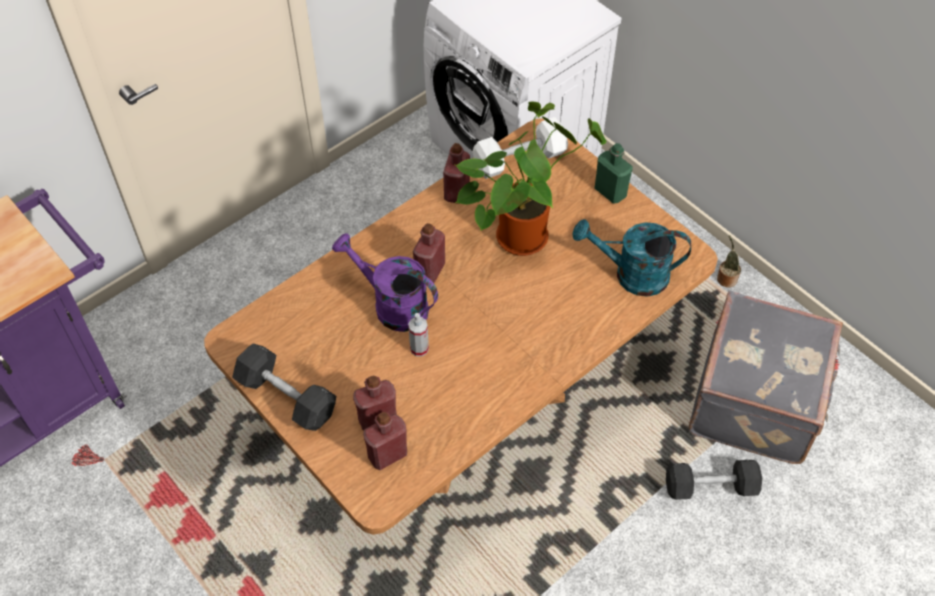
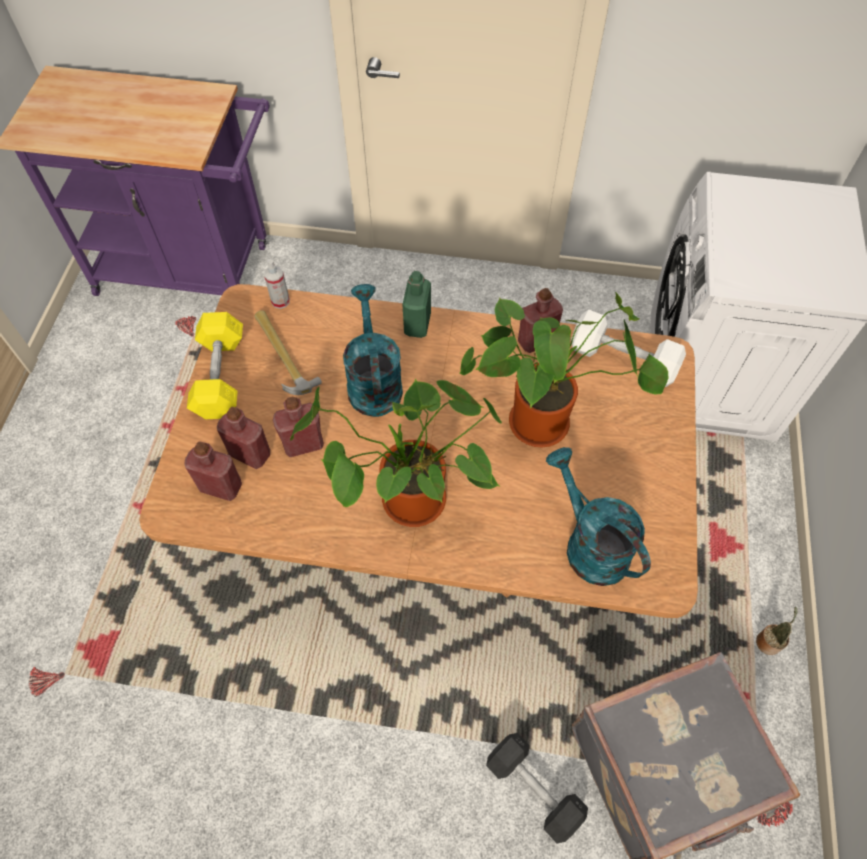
camera: 50 degrees right, 5 degrees up
grey dumbbell [232,343,336,431] -> yellow dumbbell [187,312,243,419]
purple watering can [332,233,438,332] -> turquoise watering can [343,284,403,417]
spray bottle [408,313,429,357] -> spray bottle moved to [264,259,290,309]
red bottle [413,223,445,283] -> red bottle moved to [273,397,324,457]
green bottle [594,143,633,204] -> green bottle moved to [402,271,431,338]
none -> hammer [254,310,322,395]
none -> potted plant [290,378,502,527]

